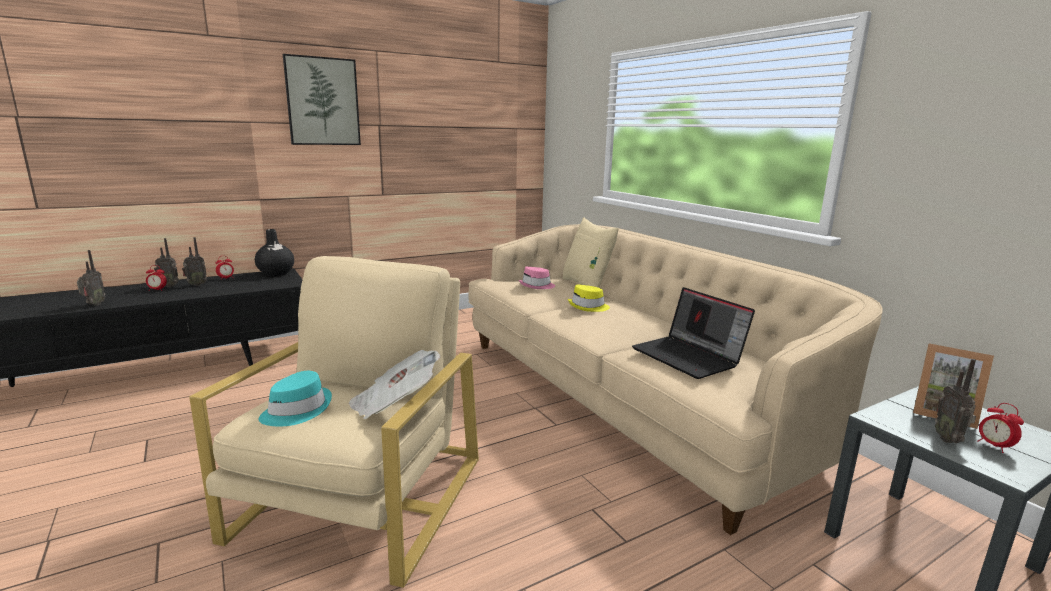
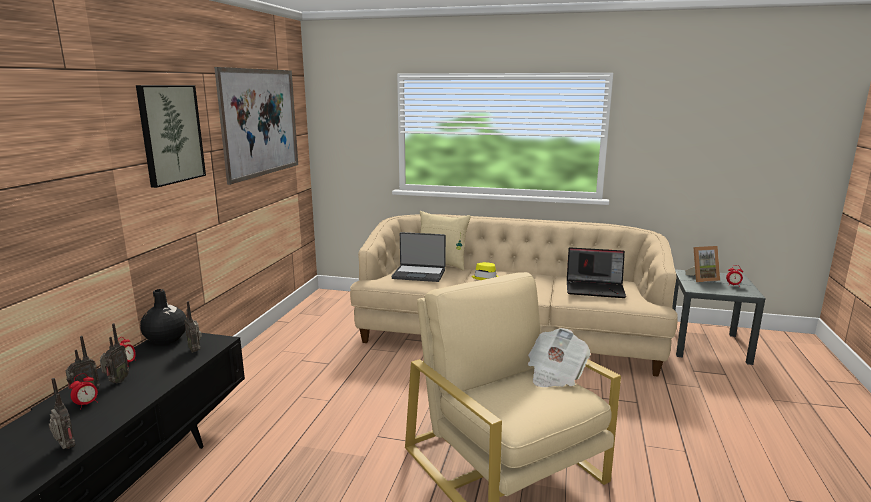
camera: 45 degrees left, 0 degrees up
turquoise hat [259,371,332,427] -> none
pink hat [519,266,555,289] -> laptop [391,232,446,282]
radio [935,359,976,443] -> radio moved to [184,301,202,353]
none -> picture [214,67,298,185]

